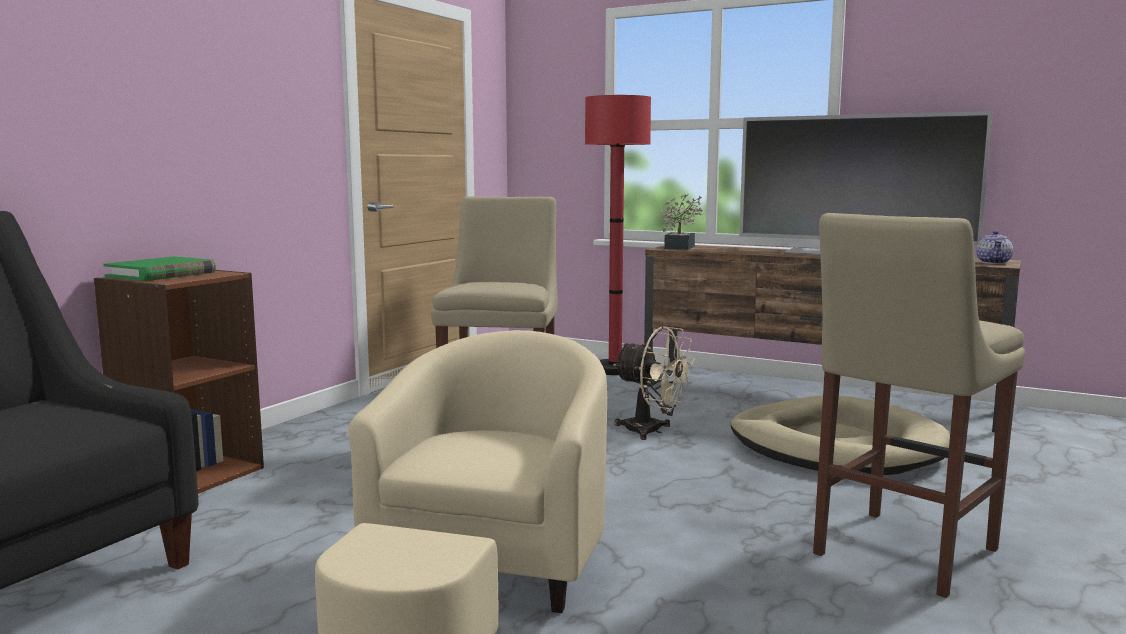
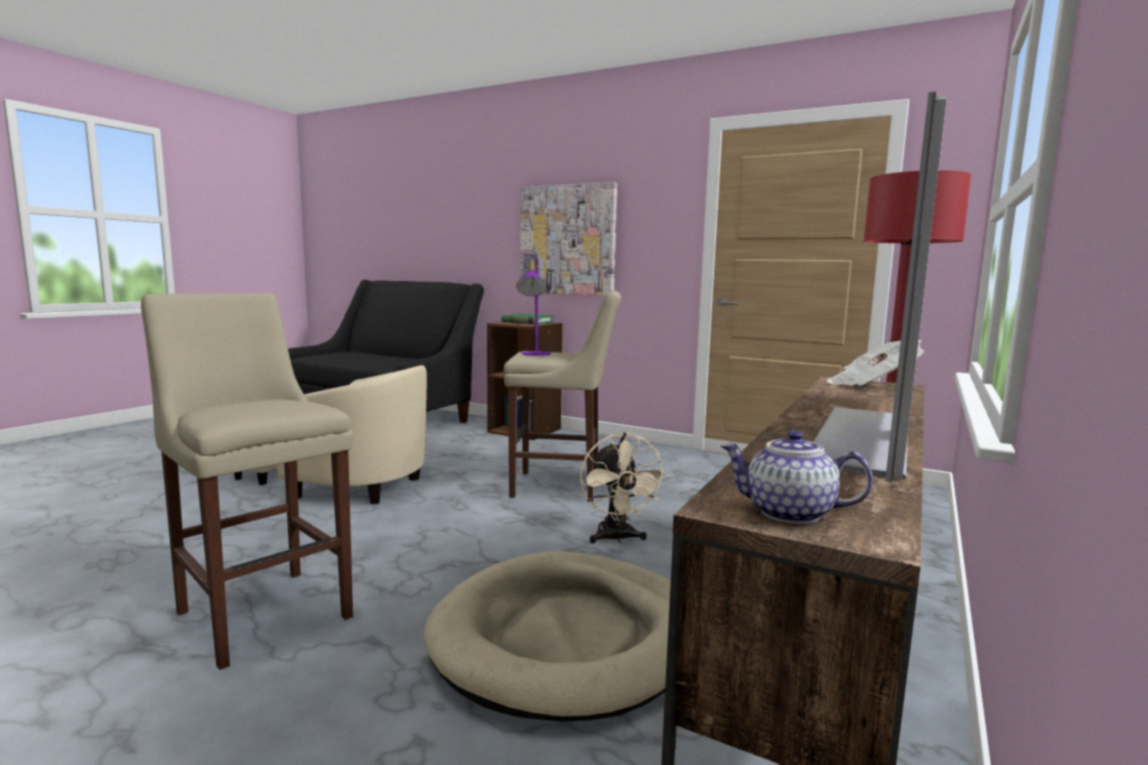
camera: 90 degrees right, 0 degrees up
beige fan [613,326,695,440] -> beige fan turned 45 degrees counterclockwise [580,432,668,544]
potted plant [660,194,703,250] -> newspaper [827,340,924,386]
none -> purple table lamp [516,258,551,356]
none -> picture [520,182,617,296]

